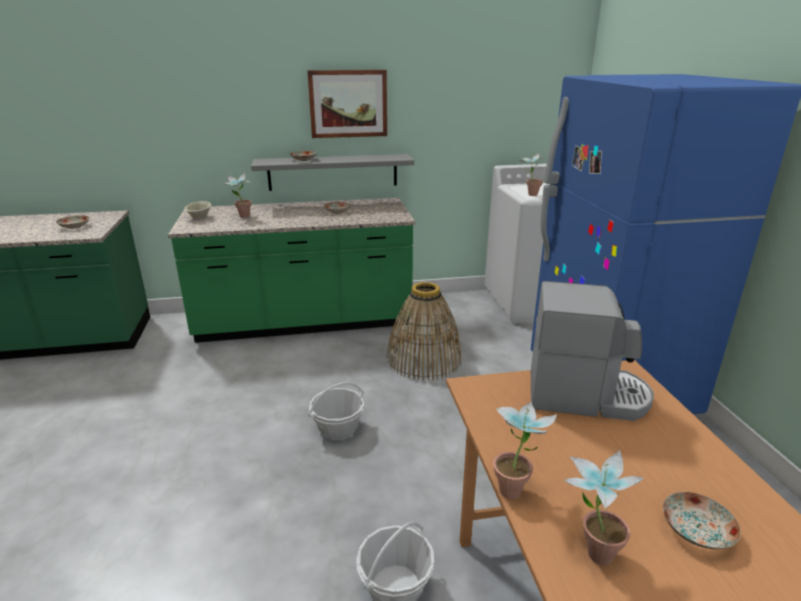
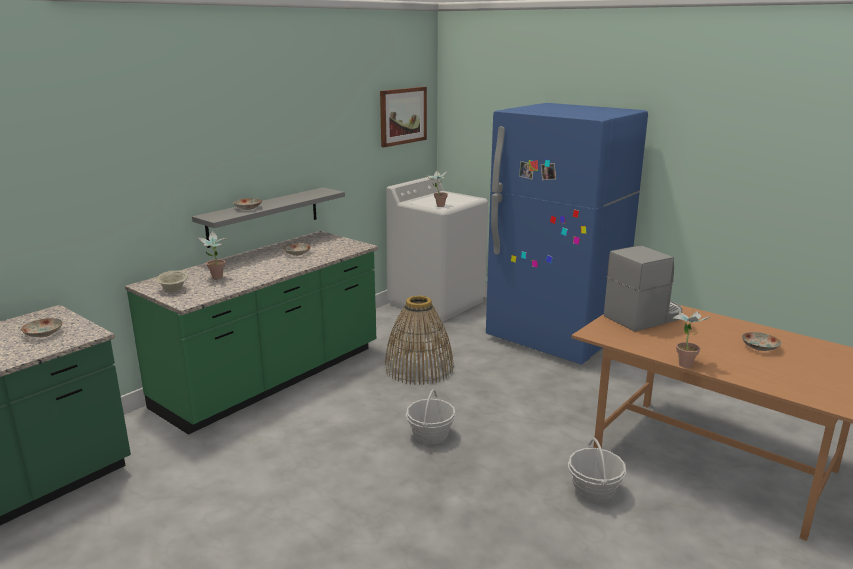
camera: 40 degrees left, 5 degrees down
picture [307,70,387,138] -> picture moved to [380,87,427,147]
potted plant [564,450,644,565] -> none

